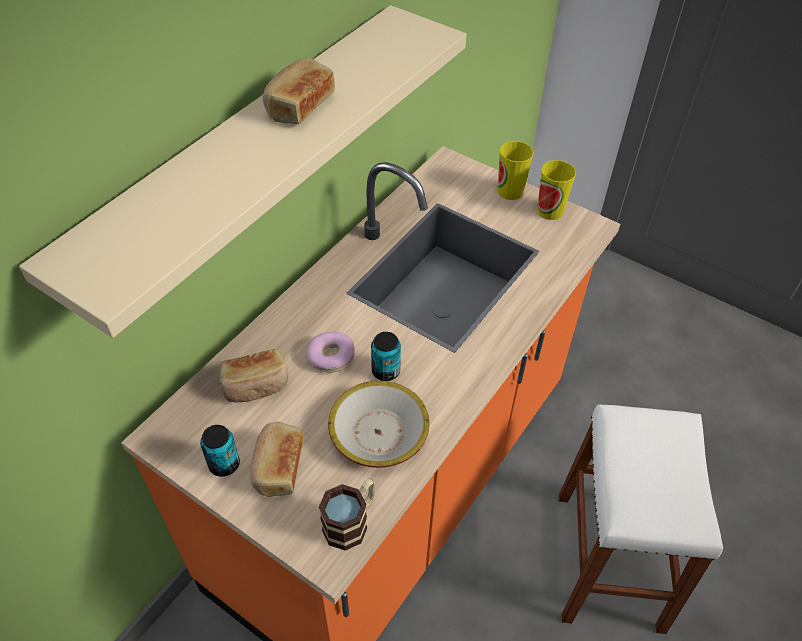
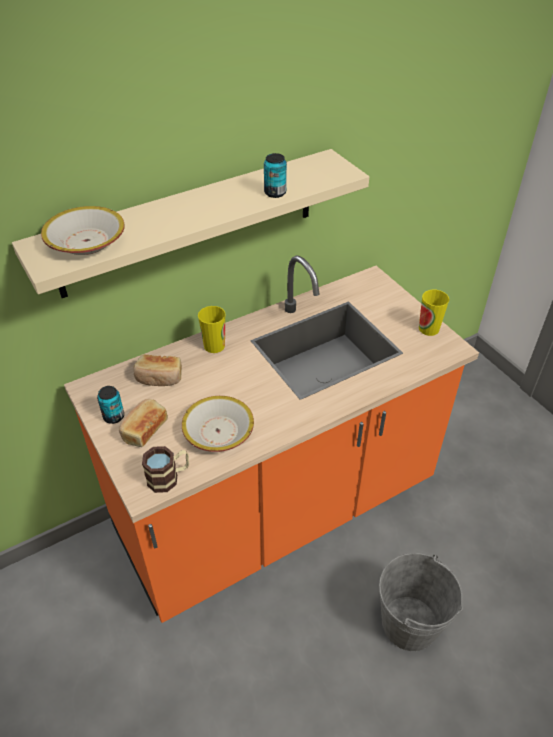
camera: 25 degrees right, 5 degrees down
bread [263,58,335,124] -> none
donut [306,332,355,372] -> none
can [371,332,401,381] -> can moved to [264,153,287,198]
cup [498,141,534,200] -> cup moved to [198,306,226,353]
white stool [559,404,723,634] -> grey bucket [379,553,463,651]
none -> bowl [41,206,125,255]

